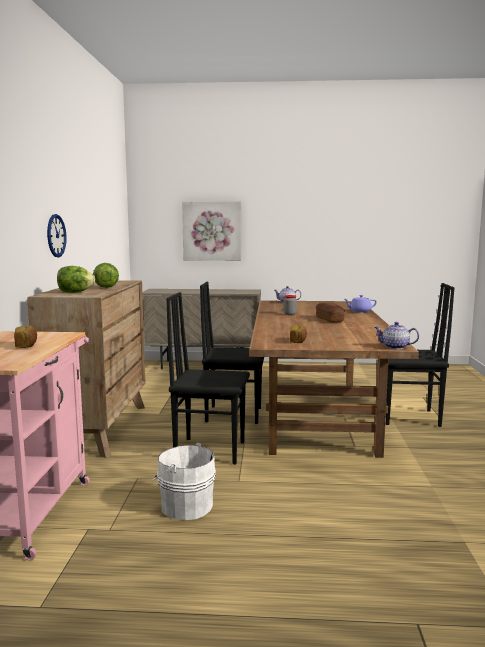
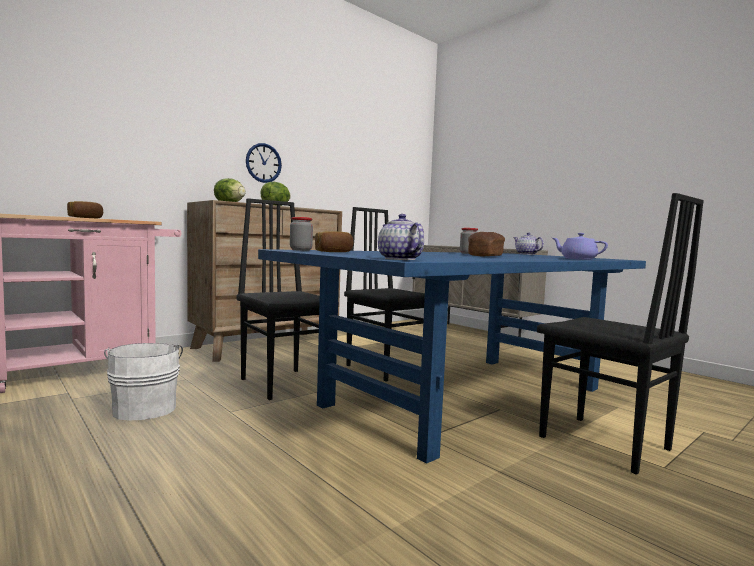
camera: 45 degrees right, 5 degrees down
picture [182,201,241,261] -> none
brown dining table [249,300,419,458] -> blue dining table [258,249,646,464]
none -> jar [290,217,313,251]

